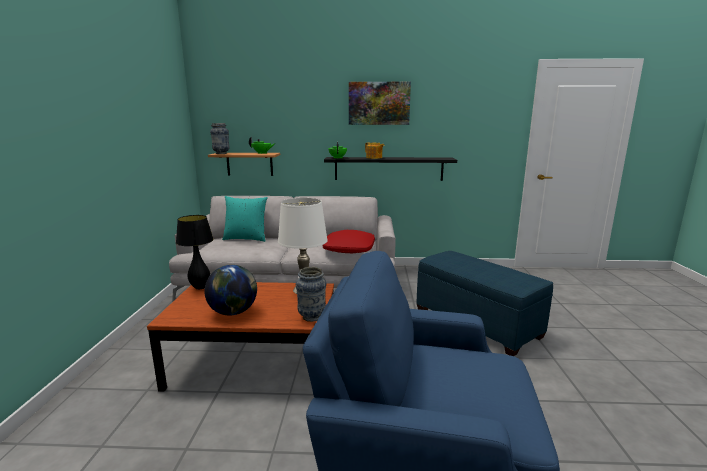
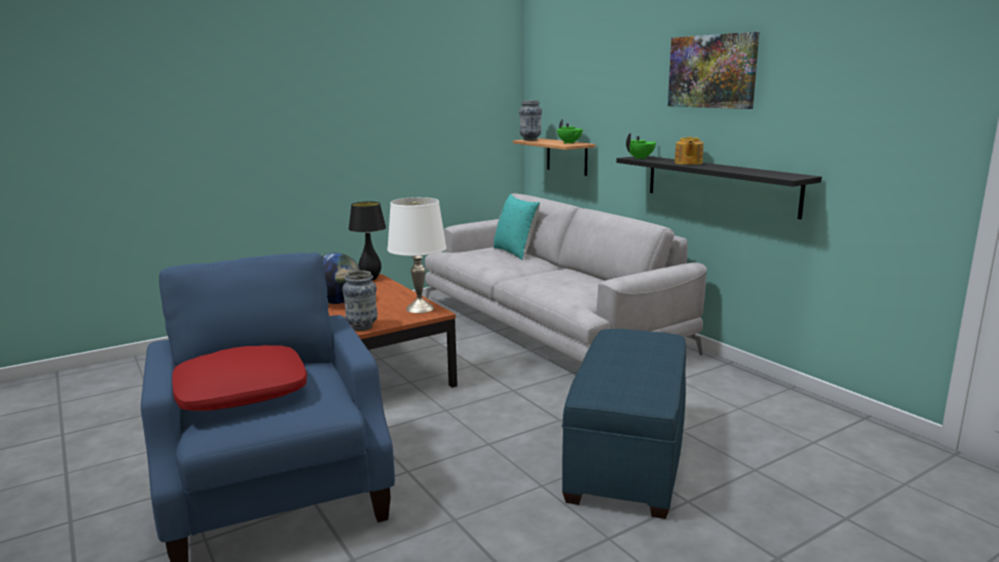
camera: 55 degrees right, 0 degrees up
red pillow [323,230,375,253] -> red pillow moved to [172,345,307,411]

